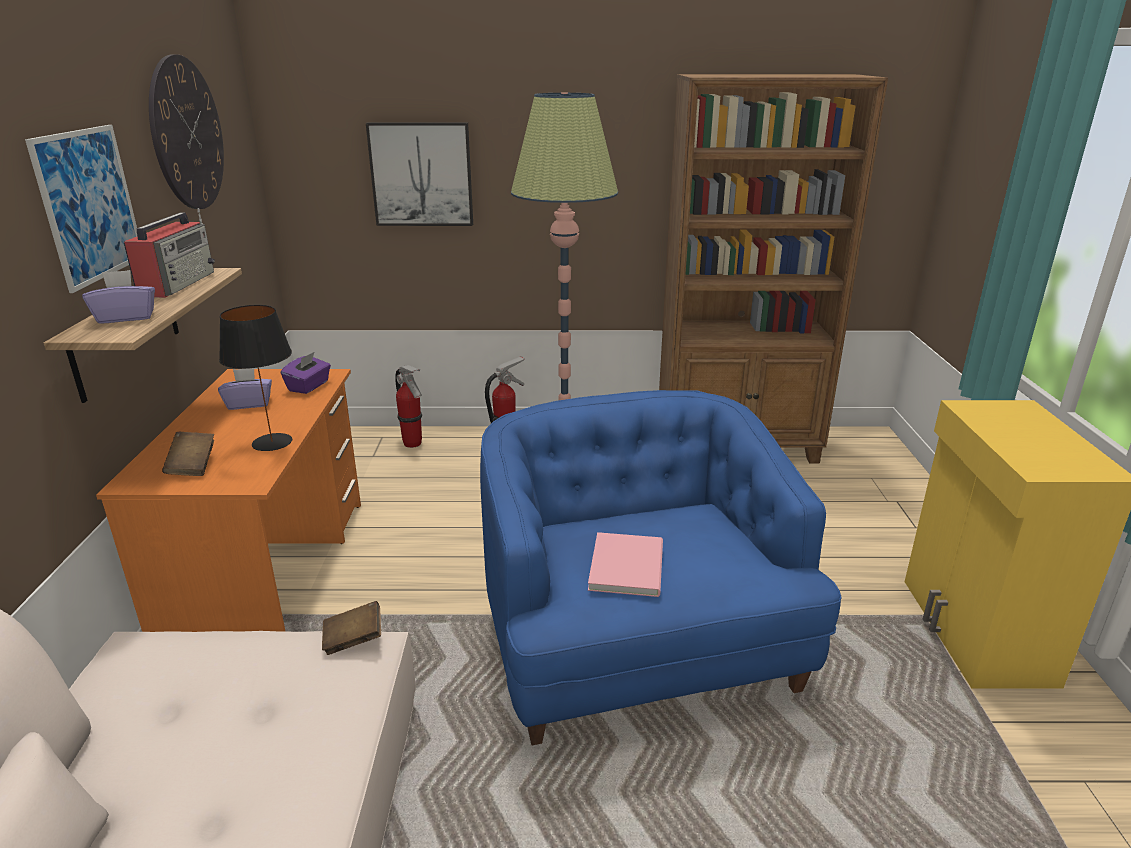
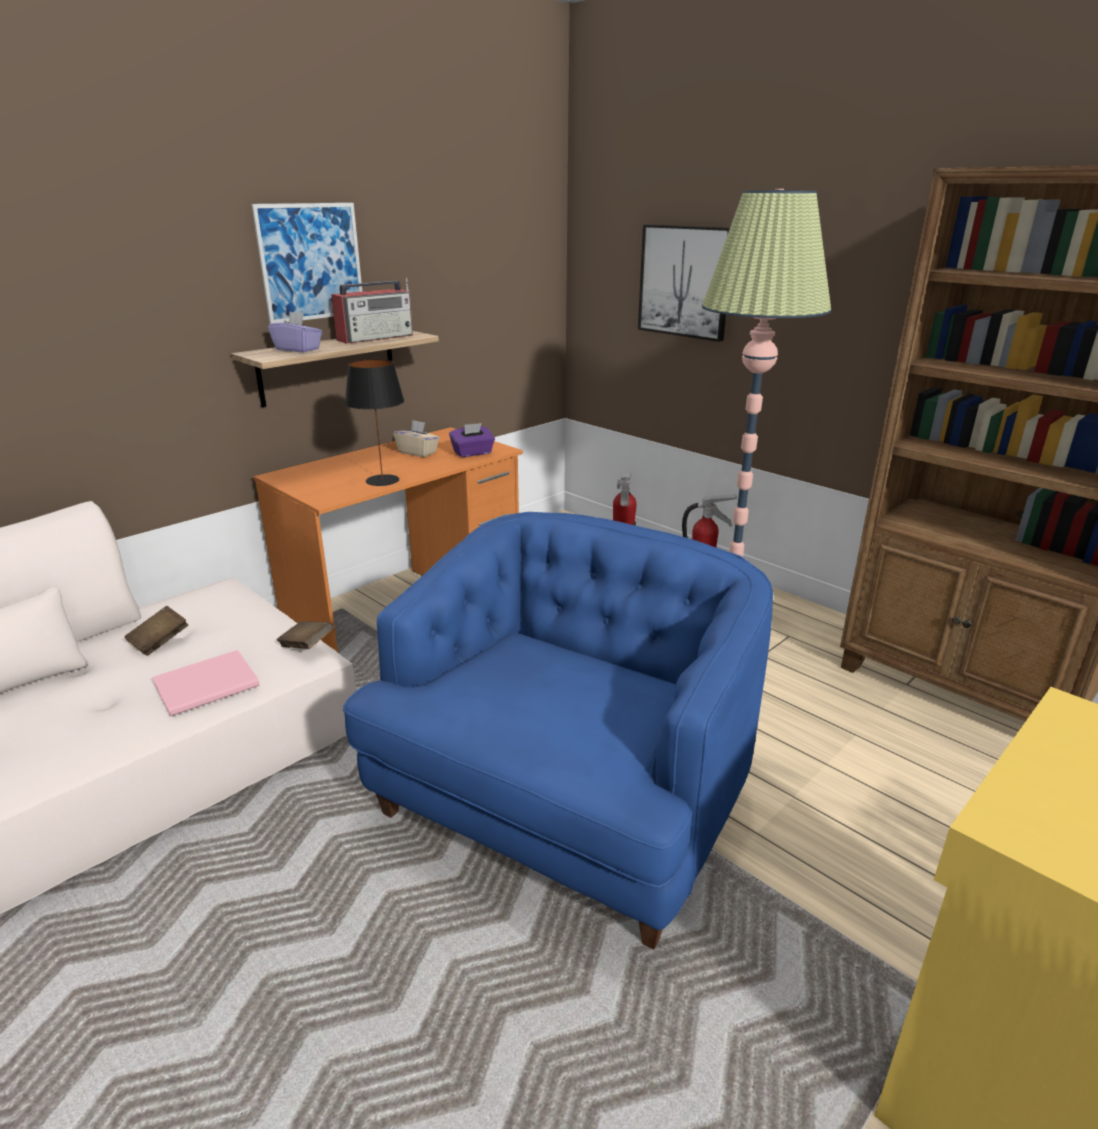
camera: 45 degrees right, 0 degrees up
wall clock [149,54,224,209] -> none
brown book [162,432,214,476] -> brown book moved to [124,606,189,656]
purple tissue box [218,368,272,410] -> beige tissue box [393,420,440,457]
pink book [588,532,663,597] -> pink book moved to [152,650,260,716]

